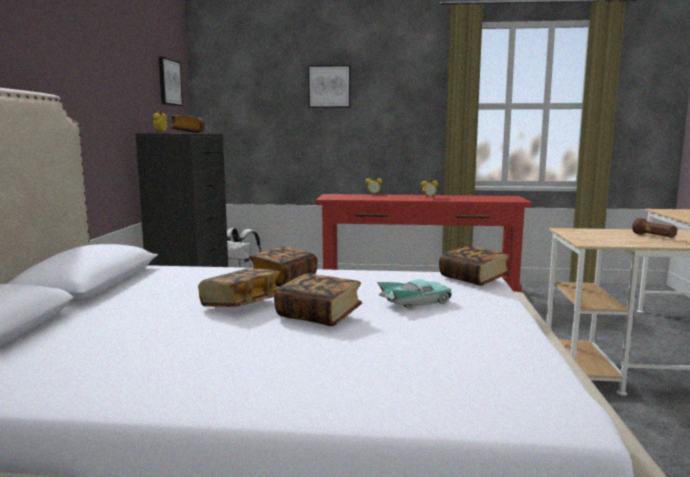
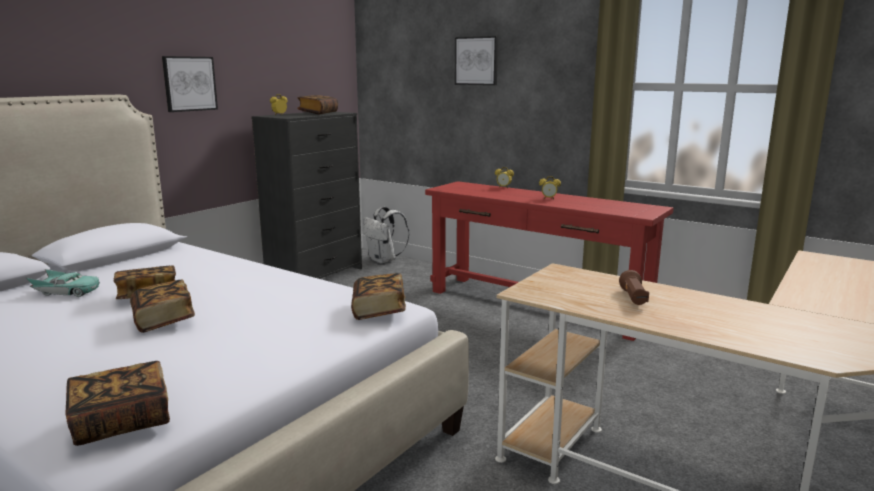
camera: 30 degrees right, 5 degrees up
picture [158,57,183,106] -> picture moved to [162,56,218,112]
book [249,246,317,287] -> book moved to [65,361,170,446]
turquoise toy car [377,279,452,309] -> turquoise toy car moved to [26,269,100,297]

